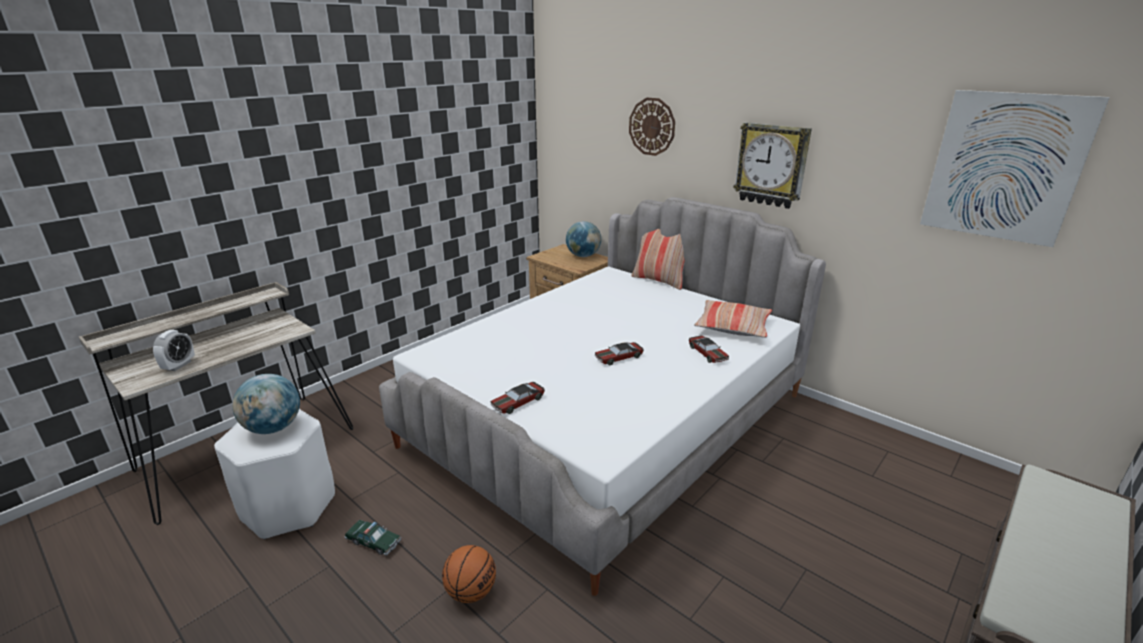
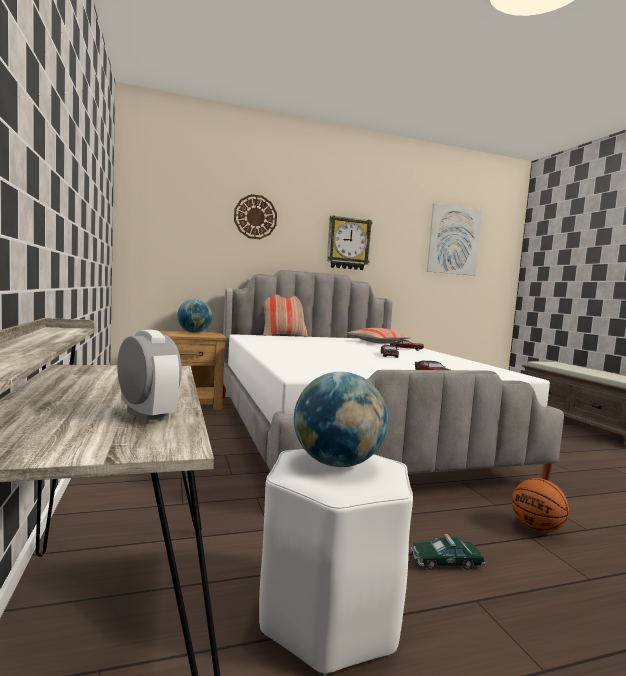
camera: 60 degrees left, 20 degrees down
toy car [344,520,401,556] -> toy car turned 150 degrees counterclockwise [411,534,485,570]

